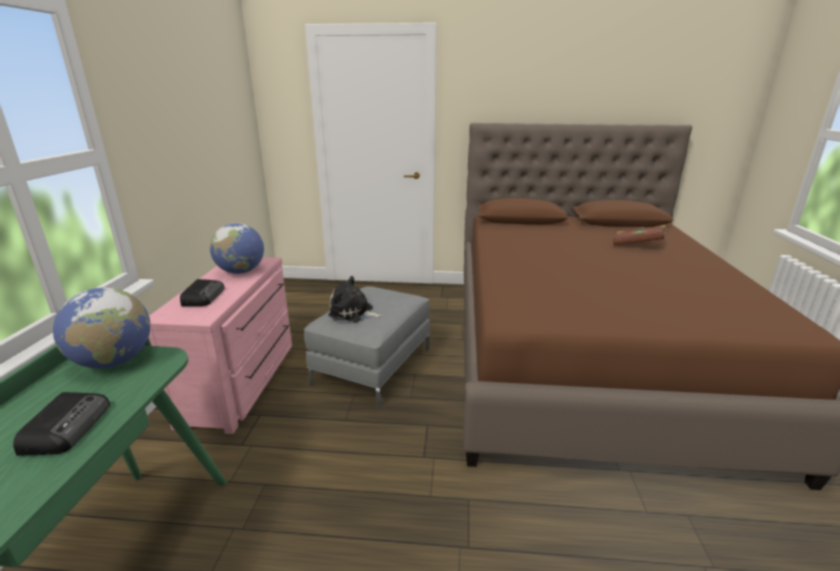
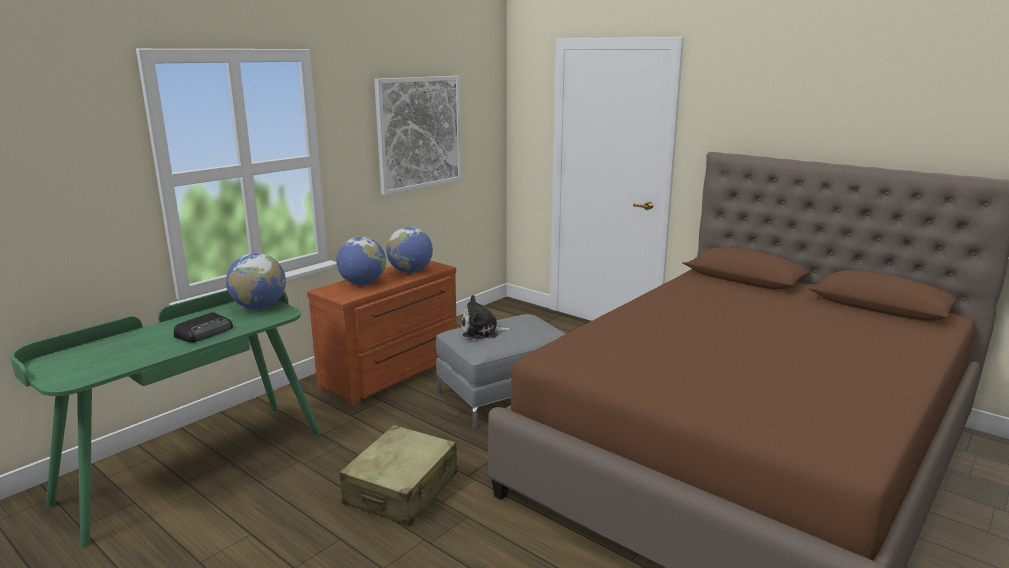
camera: 35 degrees right, 5 degrees down
pink dresser [148,257,292,434] -> brown dresser [307,261,457,406]
radio [180,279,225,306] -> globe [336,237,386,285]
plush toy [328,276,383,323] -> plush toy turned 60 degrees counterclockwise [462,295,511,339]
brown book [613,225,666,245] -> none
none -> beige suitcase [339,425,457,526]
none -> picture [374,76,461,195]

